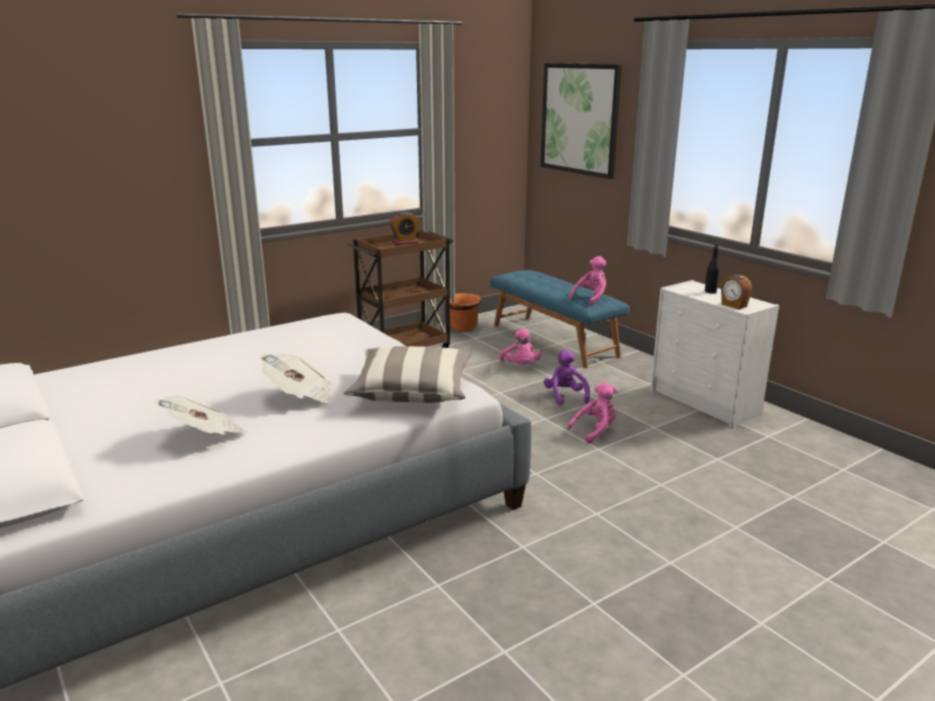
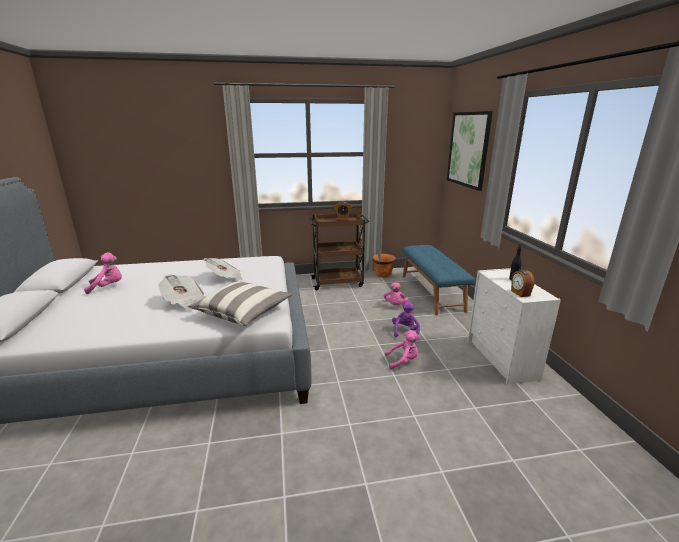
camera: 25 degrees right, 0 degrees up
newspaper [154,396,247,435] -> newspaper moved to [203,258,242,280]
pink plush toy [569,256,607,306] -> pink plush toy moved to [84,252,122,294]

